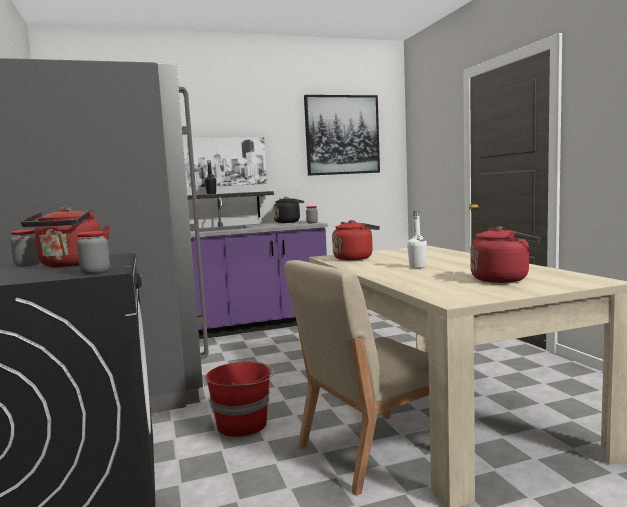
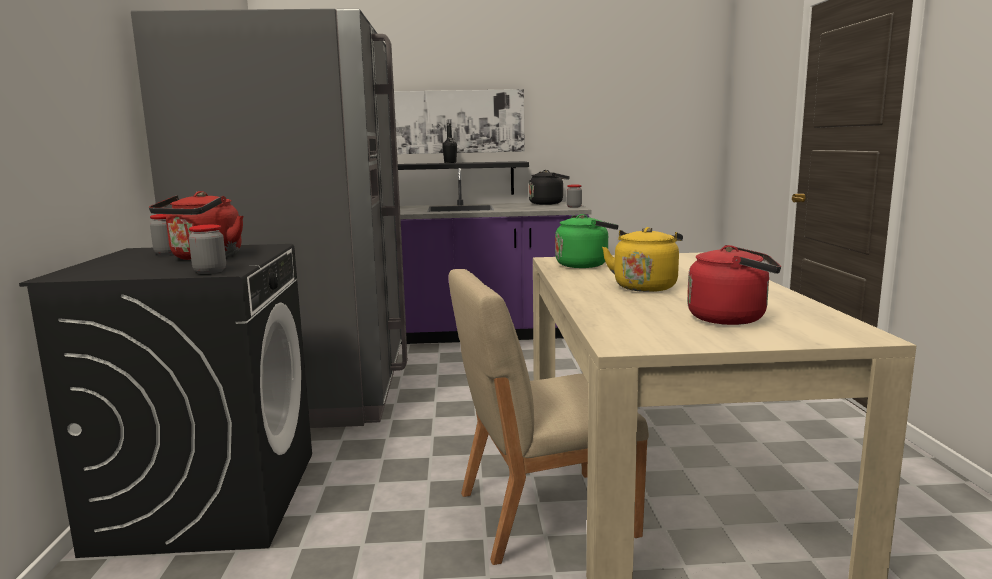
camera: 15 degrees right, 5 degrees up
red bucket [206,360,274,437] -> none
picture [304,95,380,176] -> none
red kettle [332,220,380,260] -> green kettle [555,214,619,268]
white bottle [407,211,427,268] -> yellow kettle [602,227,683,292]

